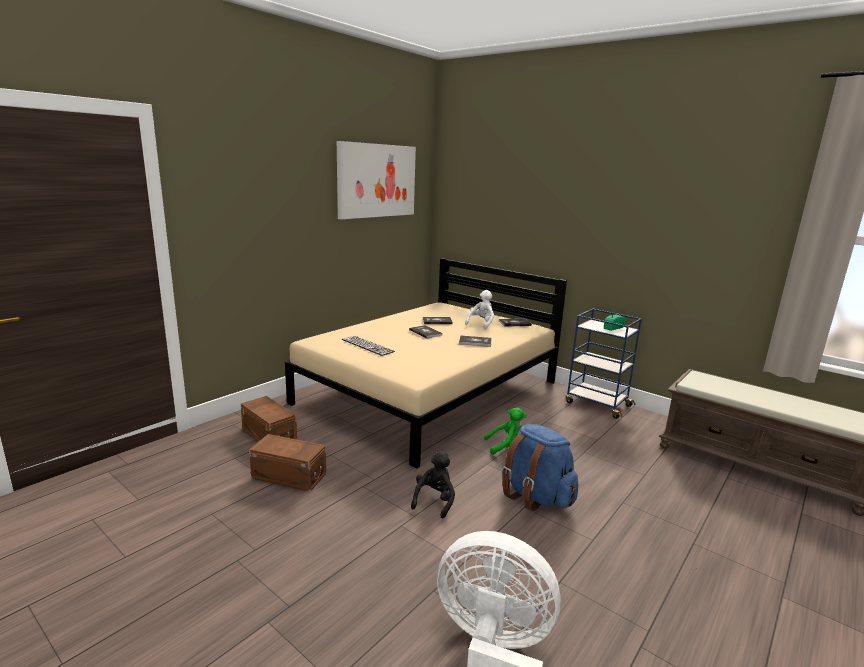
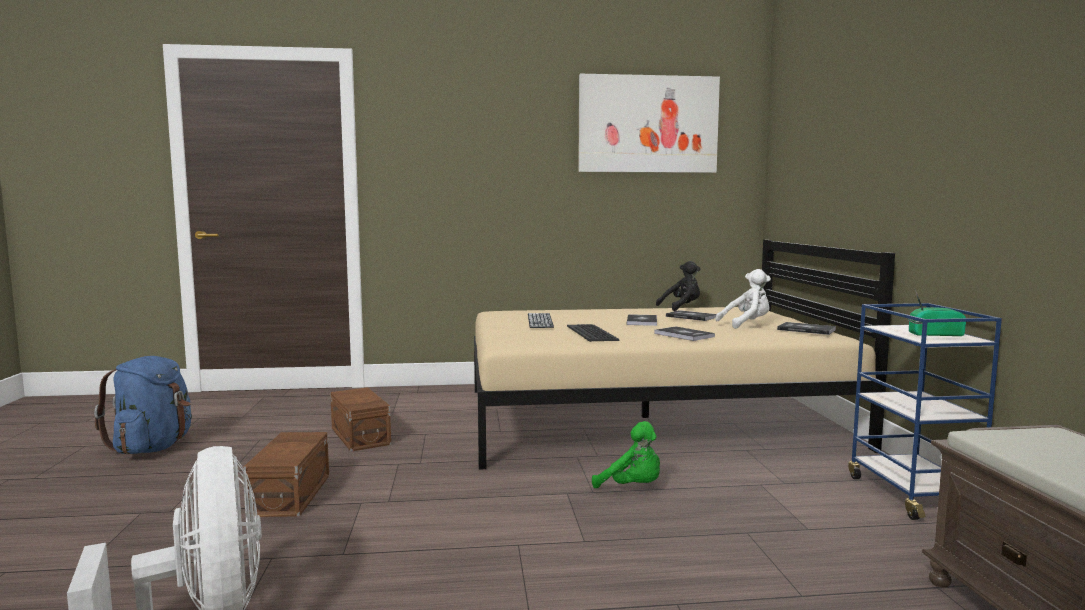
camera: 45 degrees right, 10 degrees down
brown storage box [241,396,297,441] -> brown storage box moved to [244,432,329,517]
black plush toy [411,451,455,519] -> black plush toy moved to [656,261,700,311]
blue backpack [502,424,578,511] -> blue backpack moved to [94,356,192,454]
none -> keyboard [567,324,619,342]

